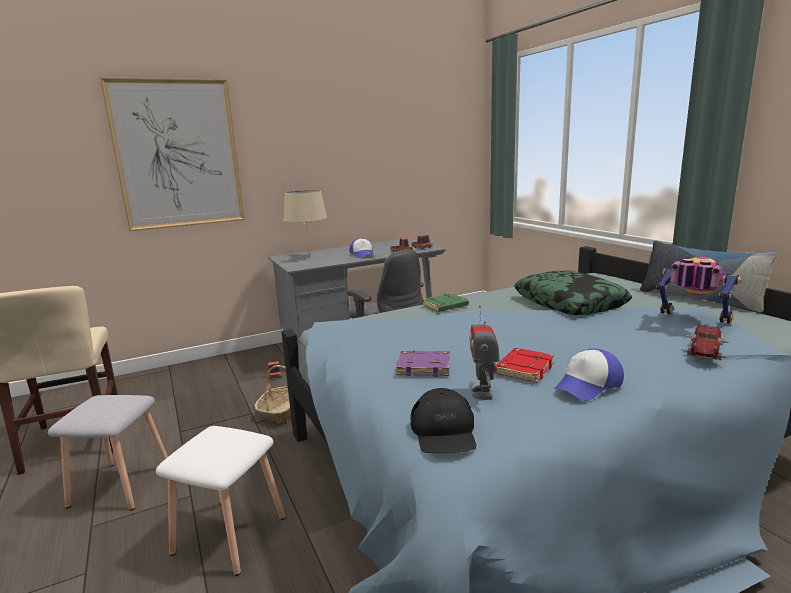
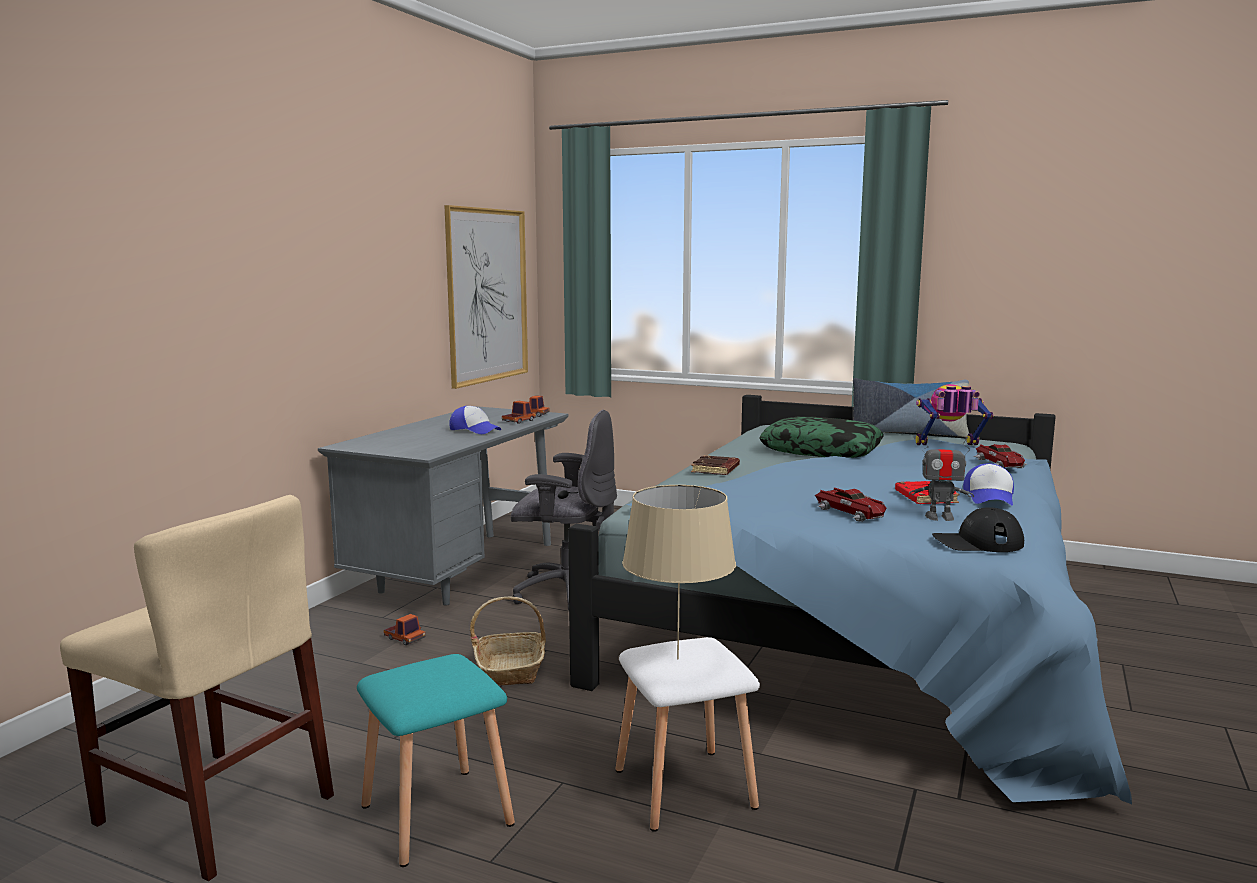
camera: 40 degrees left, 5 degrees down
grey stool [48,395,168,511] -> turquoise stool [357,654,515,867]
picture [100,77,245,231] -> picture moved to [444,205,528,389]
beige table lamp [283,190,327,255] -> beige table lamp moved to [622,485,736,659]
purple book [396,351,450,377] -> toy car [815,487,886,522]
black cap [410,388,476,453] -> black cap turned 135 degrees clockwise [932,508,1024,552]
green book [422,293,469,312] -> brown book [691,455,740,475]
toy robot [469,306,500,400] -> toy robot turned 45 degrees counterclockwise [909,433,974,521]

